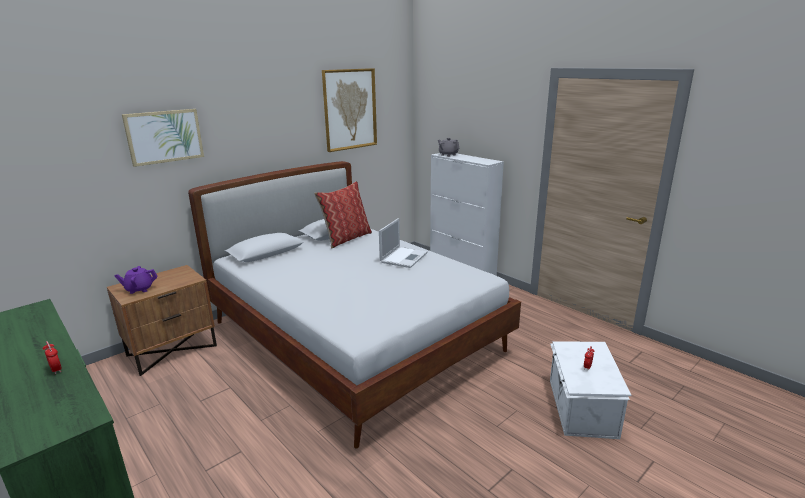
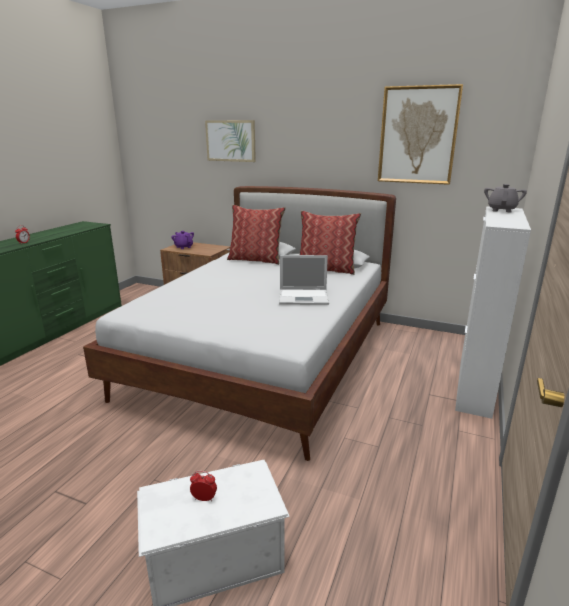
camera: 65 degrees right, 0 degrees up
none -> pillow [227,205,286,265]

